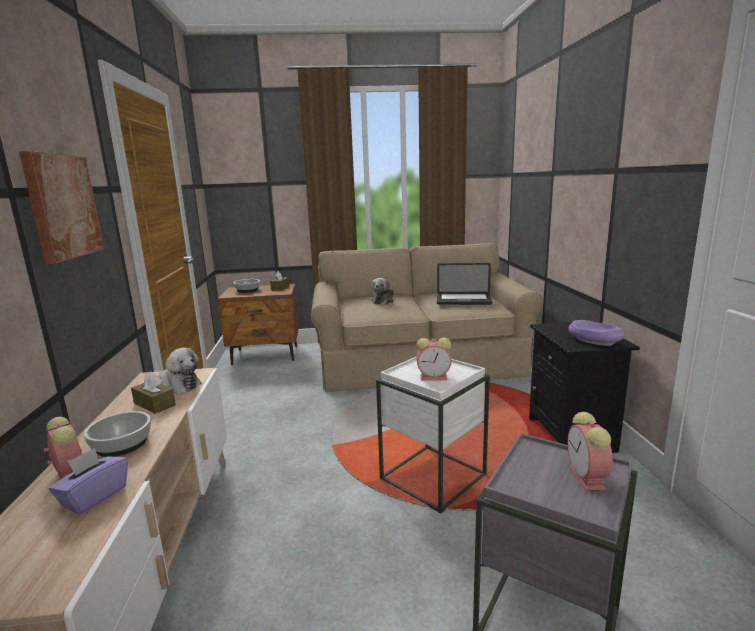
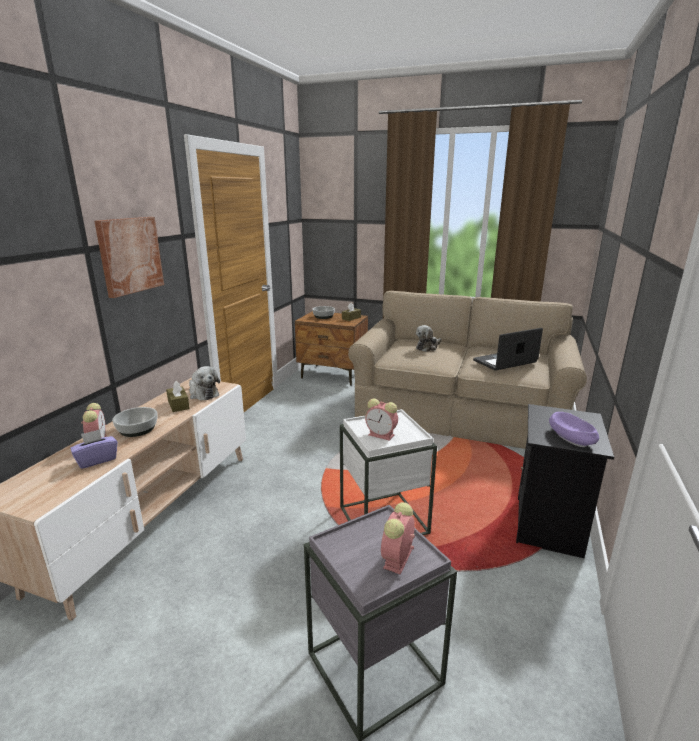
camera: 25 degrees right, 5 degrees up
laptop [437,263,492,305] -> laptop turned 120 degrees clockwise [473,328,543,371]

